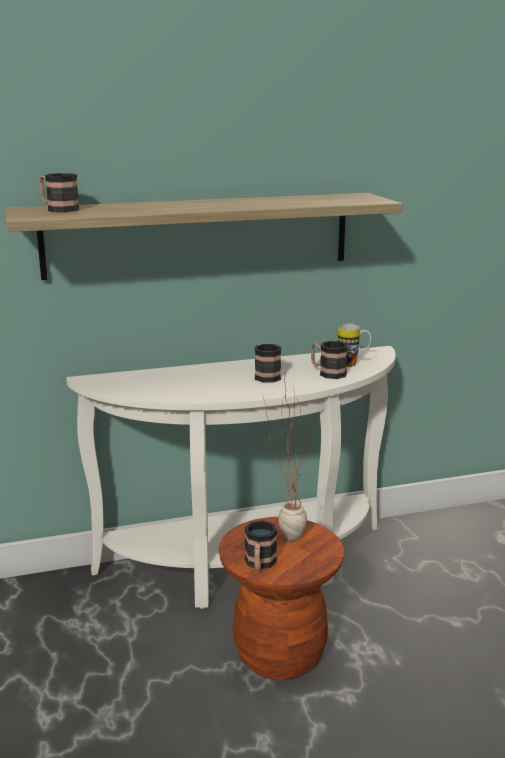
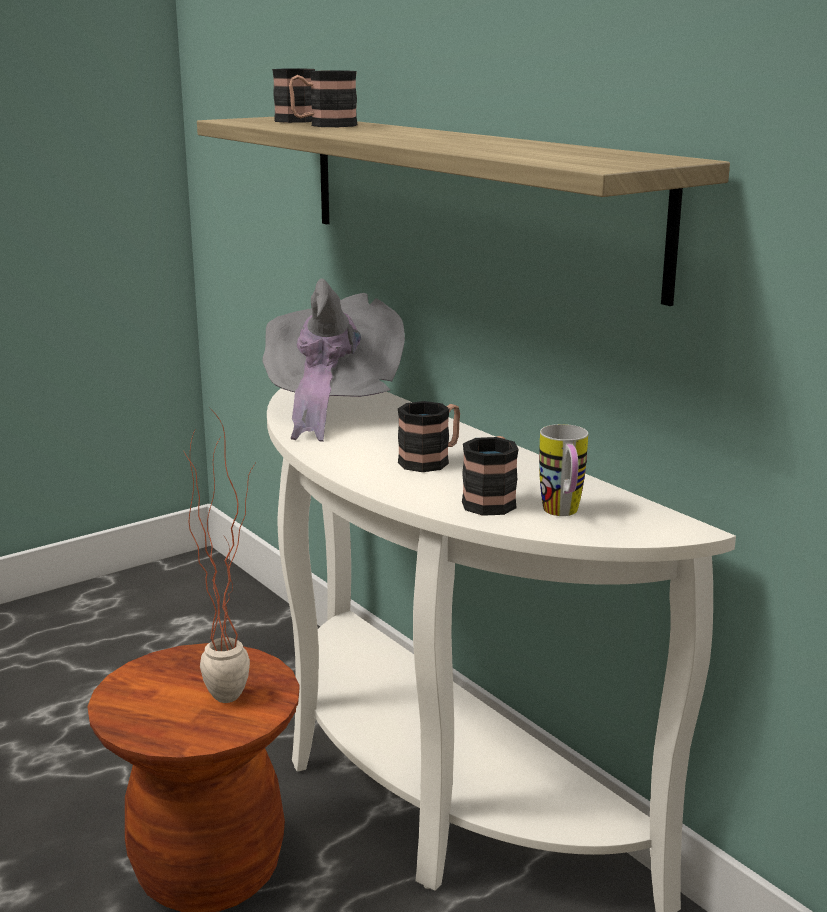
camera: 70 degrees right, 0 degrees up
mug [245,521,277,570] -> mug moved to [289,70,357,127]
none -> grey hat [263,279,405,442]

